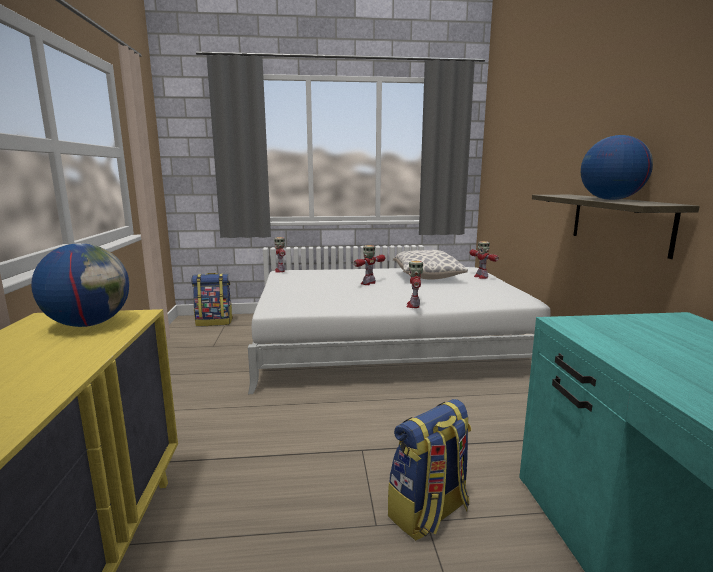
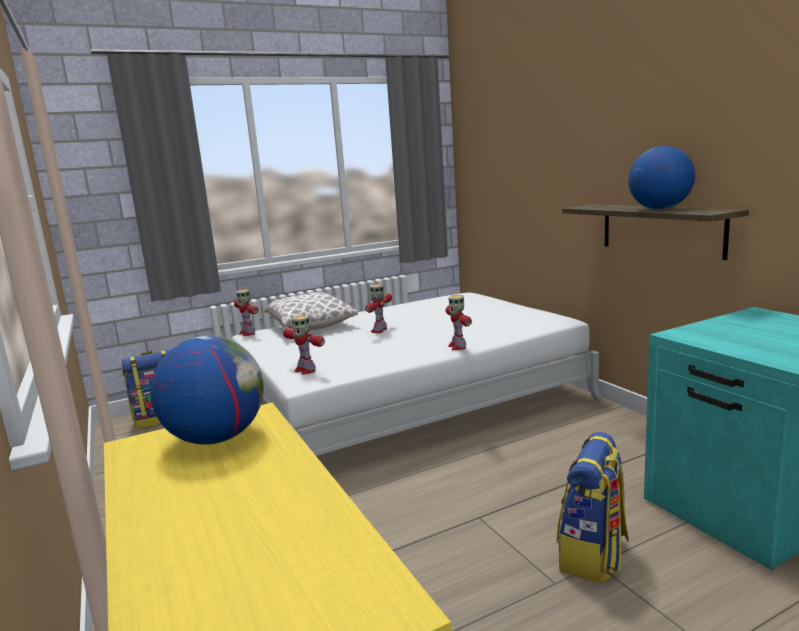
camera: 20 degrees left, 0 degrees up
pillow [393,250,468,280] -> pillow moved to [264,292,358,330]
toy robot [469,241,499,279] -> toy robot moved to [283,315,325,375]

